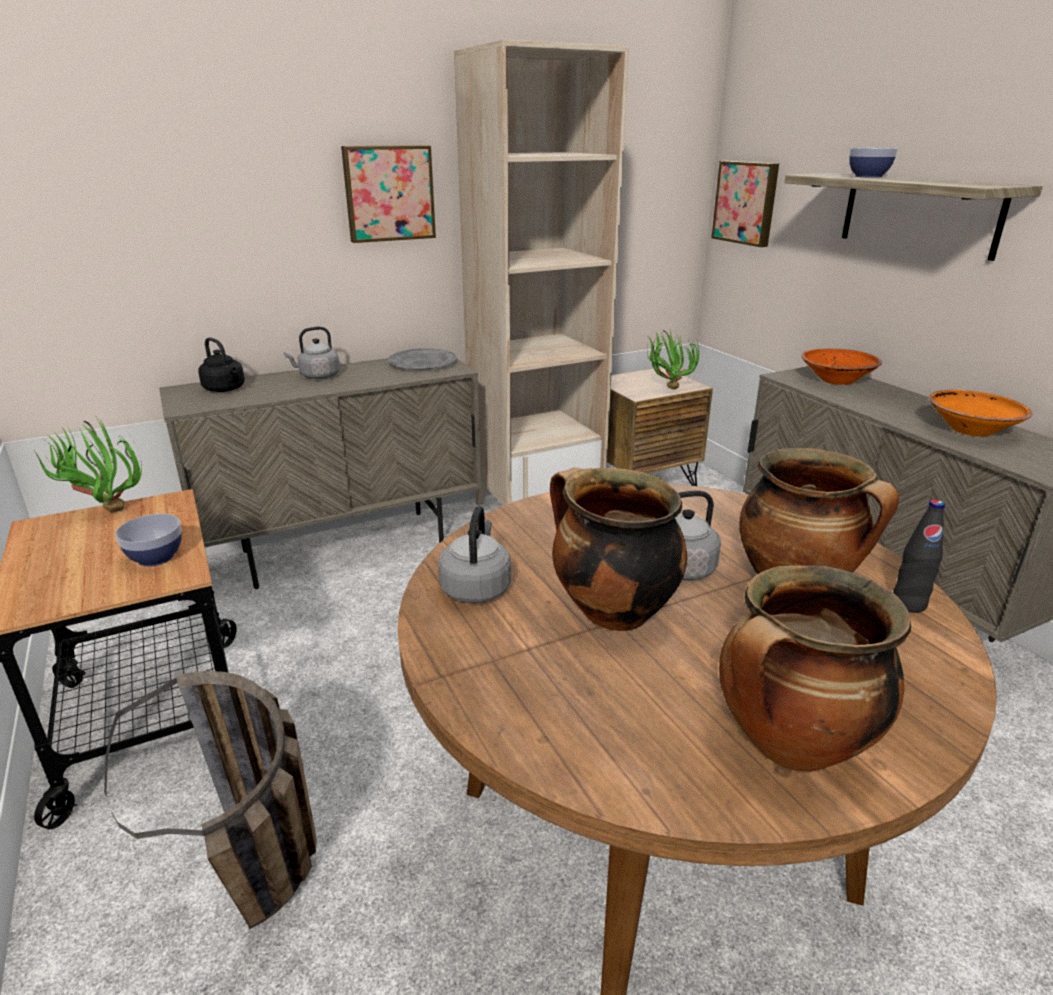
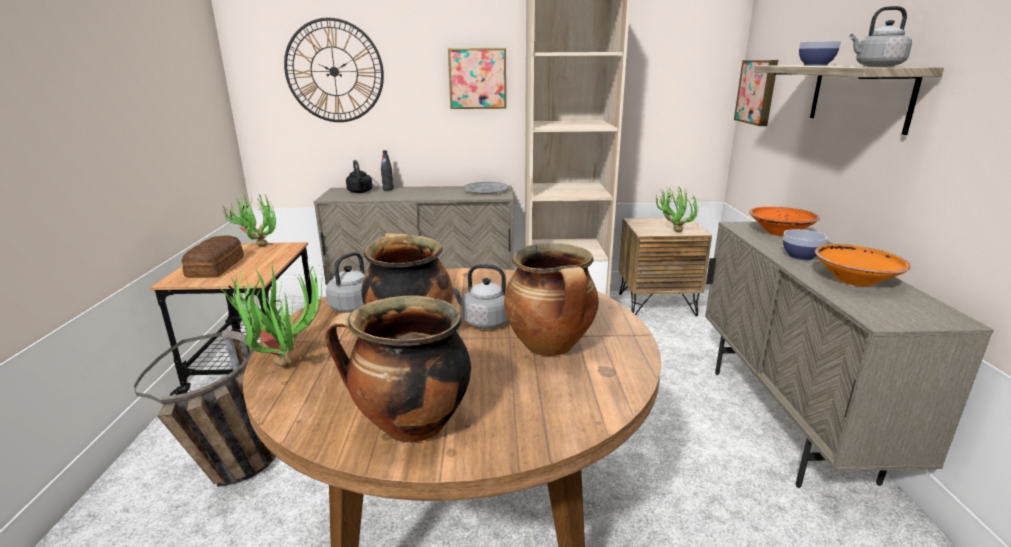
camera: 25 degrees right, 5 degrees down
bowl [115,514,182,566] -> bowl moved to [783,229,827,260]
grey kettle [284,327,340,379] -> grey kettle moved to [849,6,912,67]
black bottle [893,500,945,613] -> black bottle moved to [381,150,394,191]
none -> bread [182,235,244,278]
none -> potted plant [221,264,322,368]
none -> wall clock [284,18,384,122]

